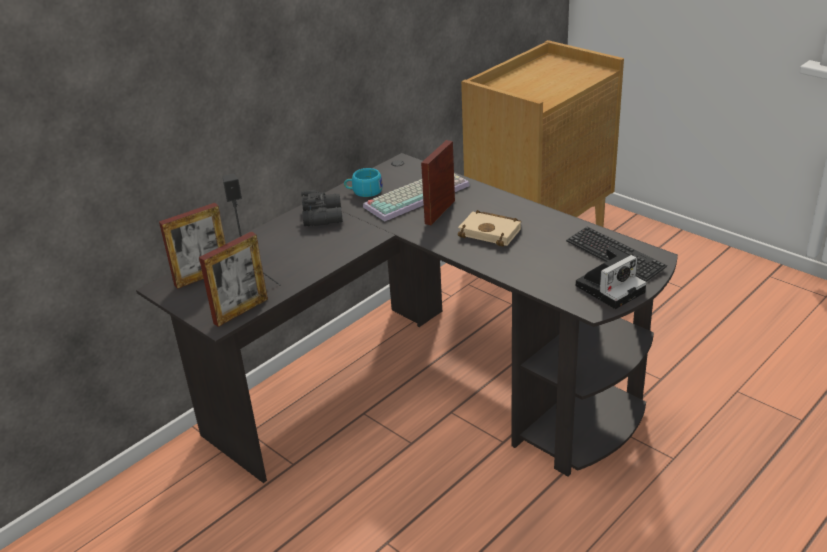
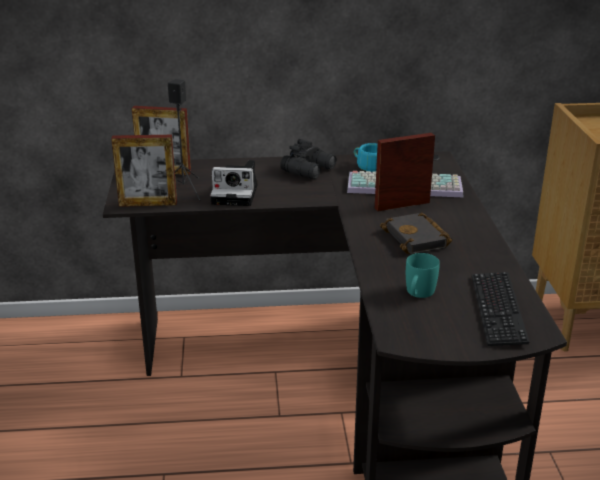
camera: 40 degrees right, 5 degrees down
beige book [458,210,521,247] -> black book [380,213,452,254]
camera [576,246,646,309] -> camera moved to [210,160,258,206]
none -> turquoise mug [406,253,440,298]

